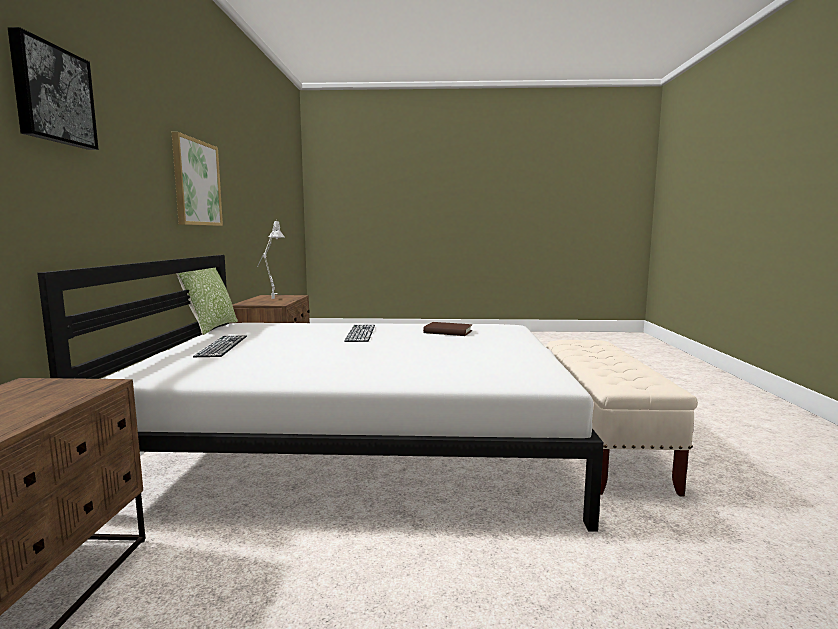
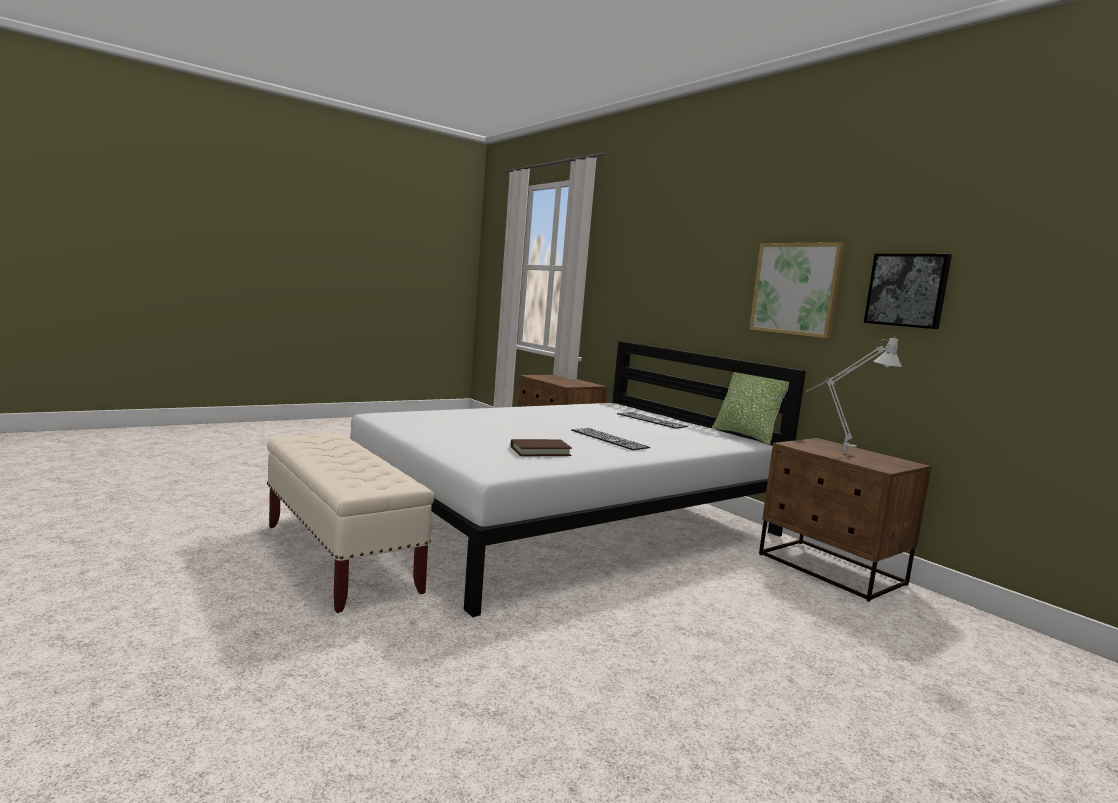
camera: 140 degrees right, 0 degrees up
picture [8,27,99,150] -> picture moved to [864,254,952,329]

